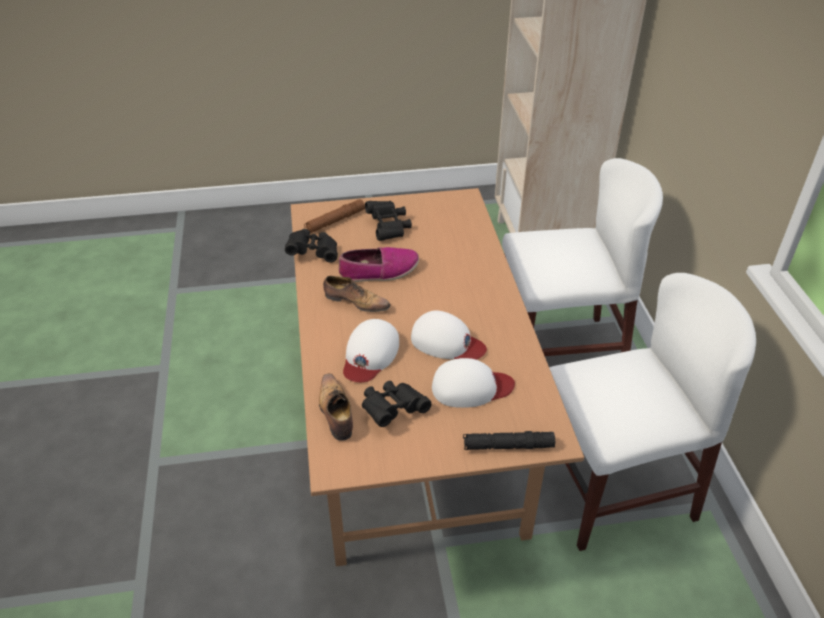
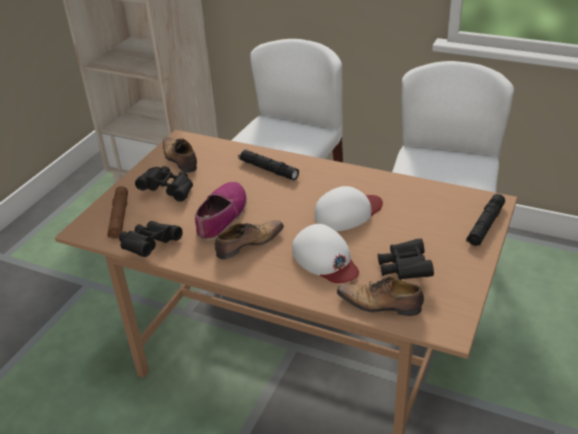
camera: 55 degrees left, 5 degrees down
white cap [432,358,515,408] -> none
none -> shoe [163,138,197,173]
none -> black flashlight [238,150,299,180]

